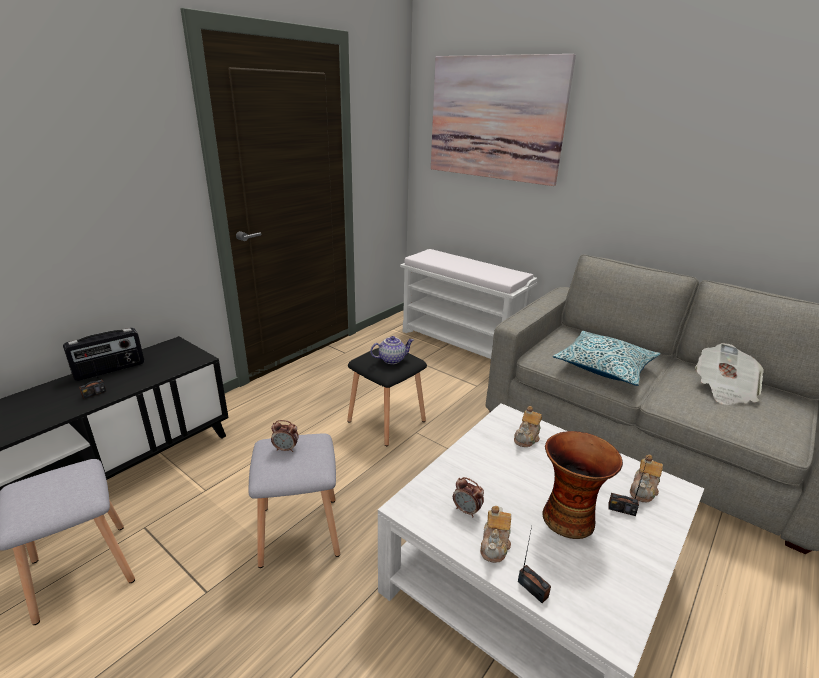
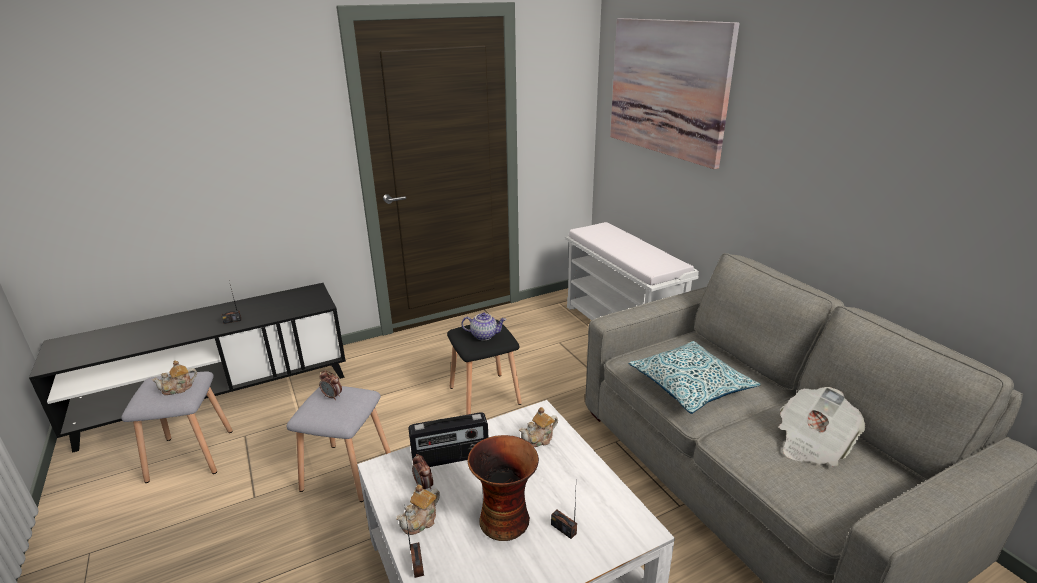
camera: 25 degrees right, 0 degrees up
radio [63,328,144,381] -> radio moved to [408,412,489,467]
teapot [630,455,663,503] -> teapot moved to [152,360,197,395]

